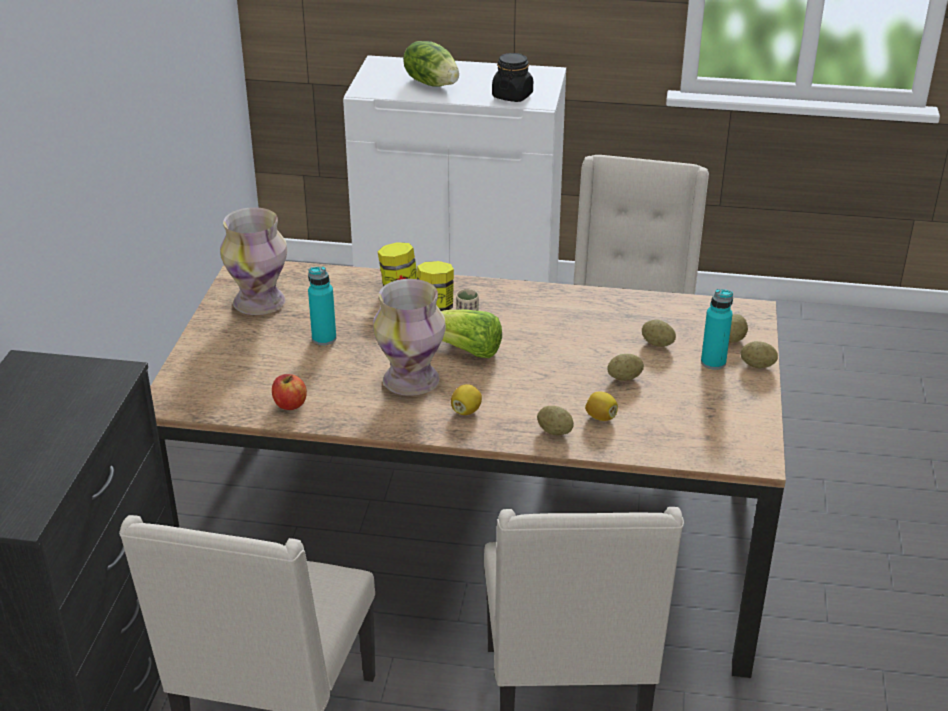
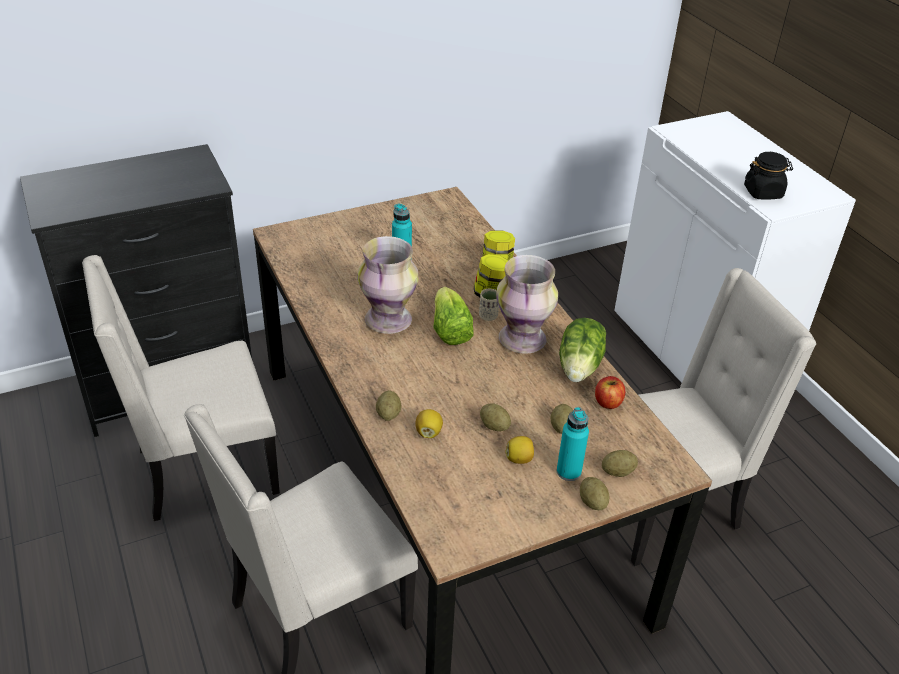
camera: 55 degrees right, 5 degrees up
vase [220,207,288,315] -> vase moved to [496,255,558,354]
apple [272,374,307,410] -> apple moved to [595,376,625,409]
lettuce [403,41,459,87] -> lettuce moved to [559,318,606,382]
lemon [451,384,482,415] -> lemon moved to [505,436,534,464]

